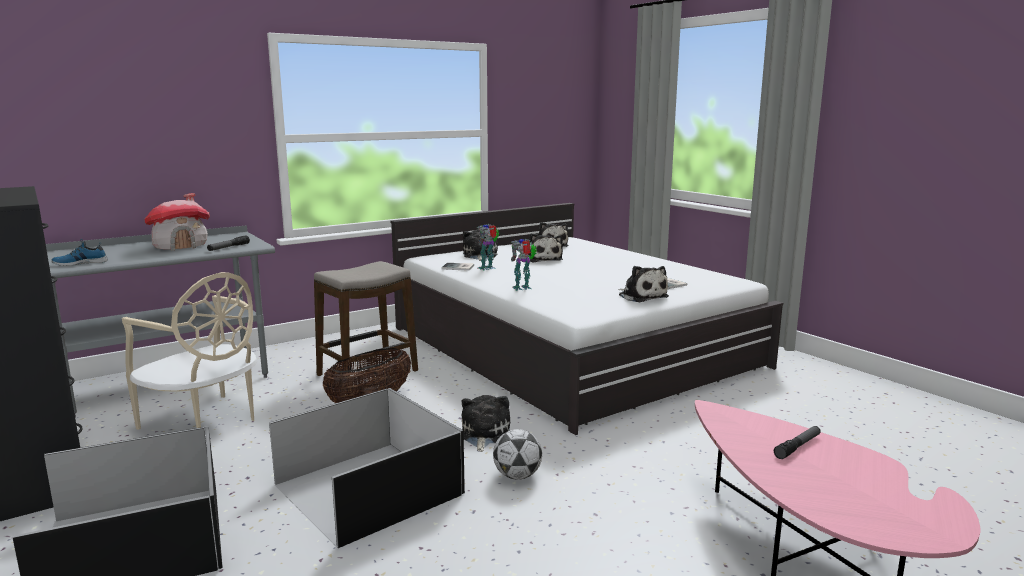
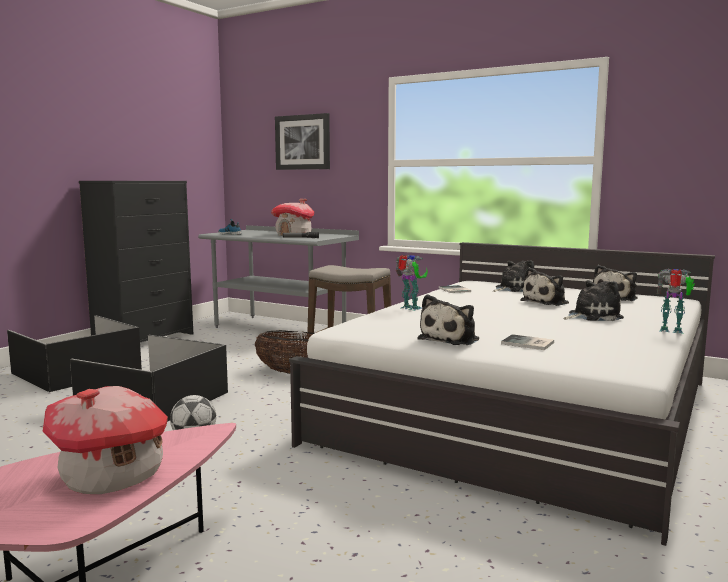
camera: 65 degrees right, 5 degrees down
beige chair [122,272,257,430] -> none
plush toy [462,395,510,452] -> plush toy moved to [563,280,624,321]
toy robot [477,224,499,271] -> toy robot moved to [657,269,695,334]
flashlight [774,426,821,459] -> toy house [43,386,168,494]
none -> picture [275,113,330,170]

